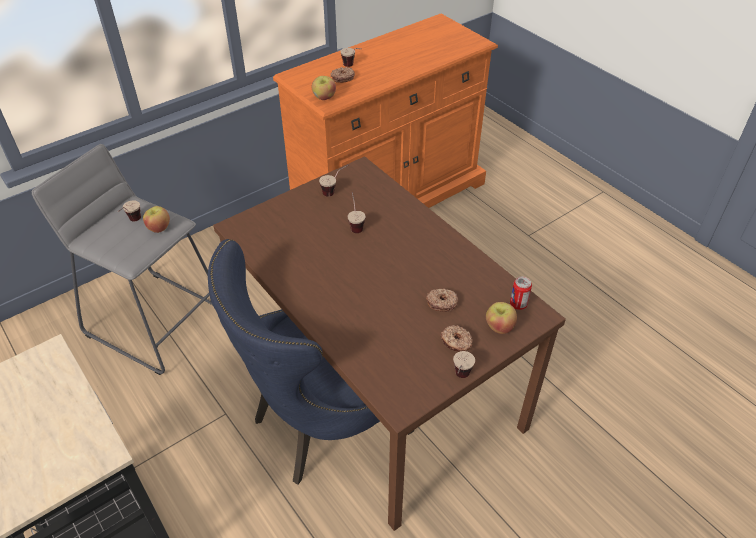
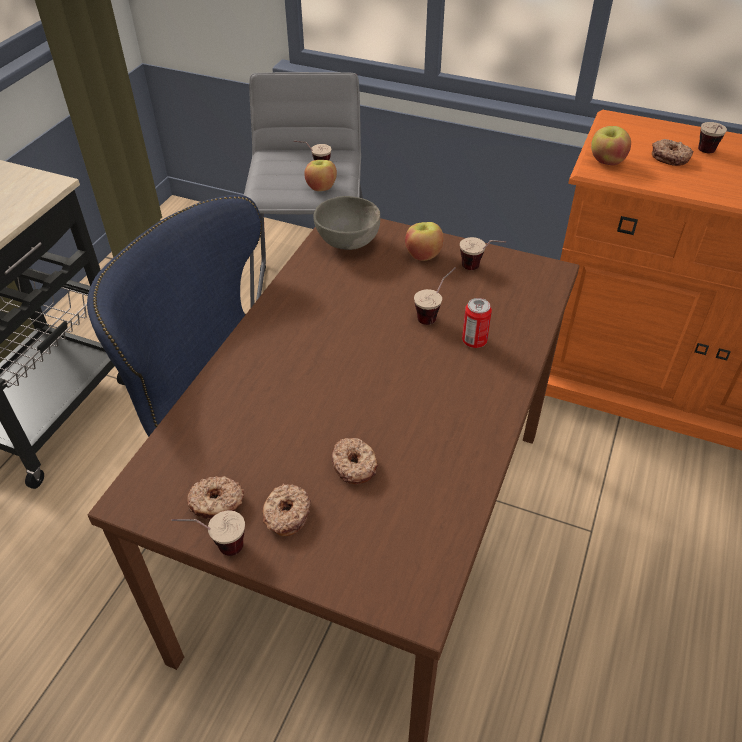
camera: 60 degrees right, 0 degrees up
apple [486,302,517,334] -> apple moved to [405,222,444,261]
can [510,277,532,310] -> can moved to [462,298,492,348]
none -> donut [187,476,244,520]
none -> grey bowl [313,196,380,250]

